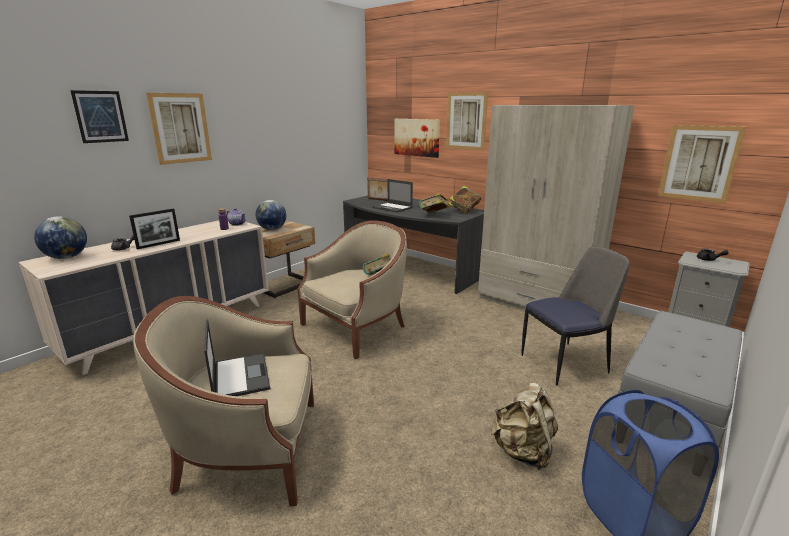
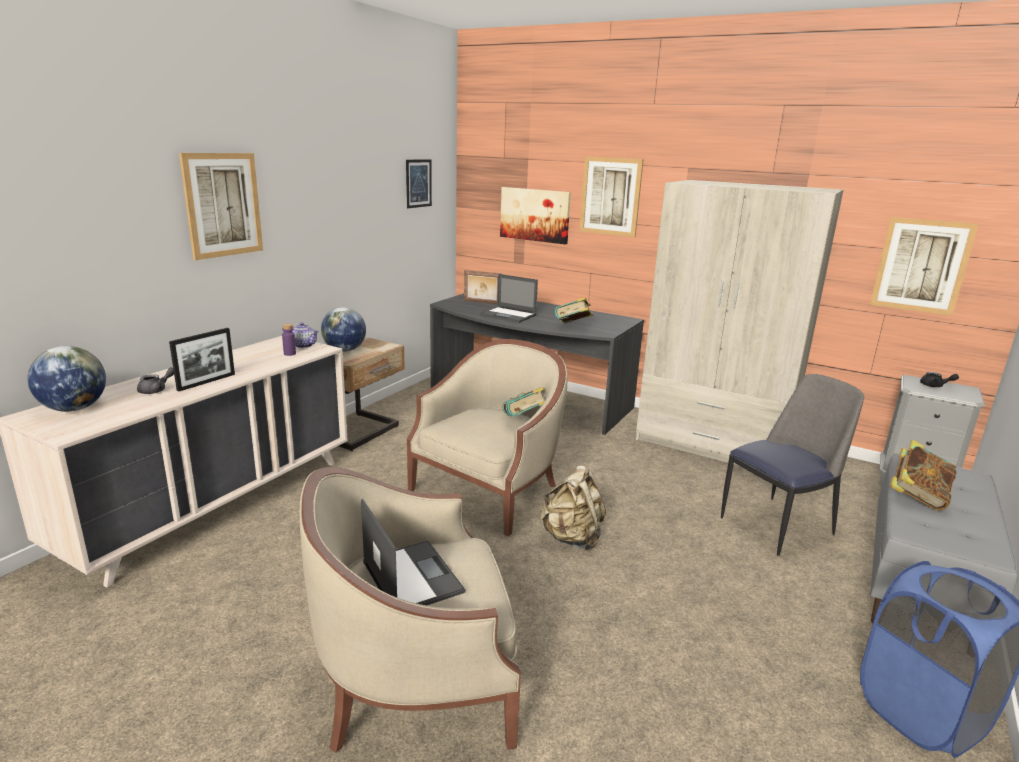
camera: 10 degrees left, 0 degrees up
picture [70,90,129,143] -> picture moved to [406,159,432,208]
book [448,186,481,214] -> book moved to [890,440,956,511]
beige backpack [491,383,558,470] -> beige backpack moved to [539,465,606,551]

